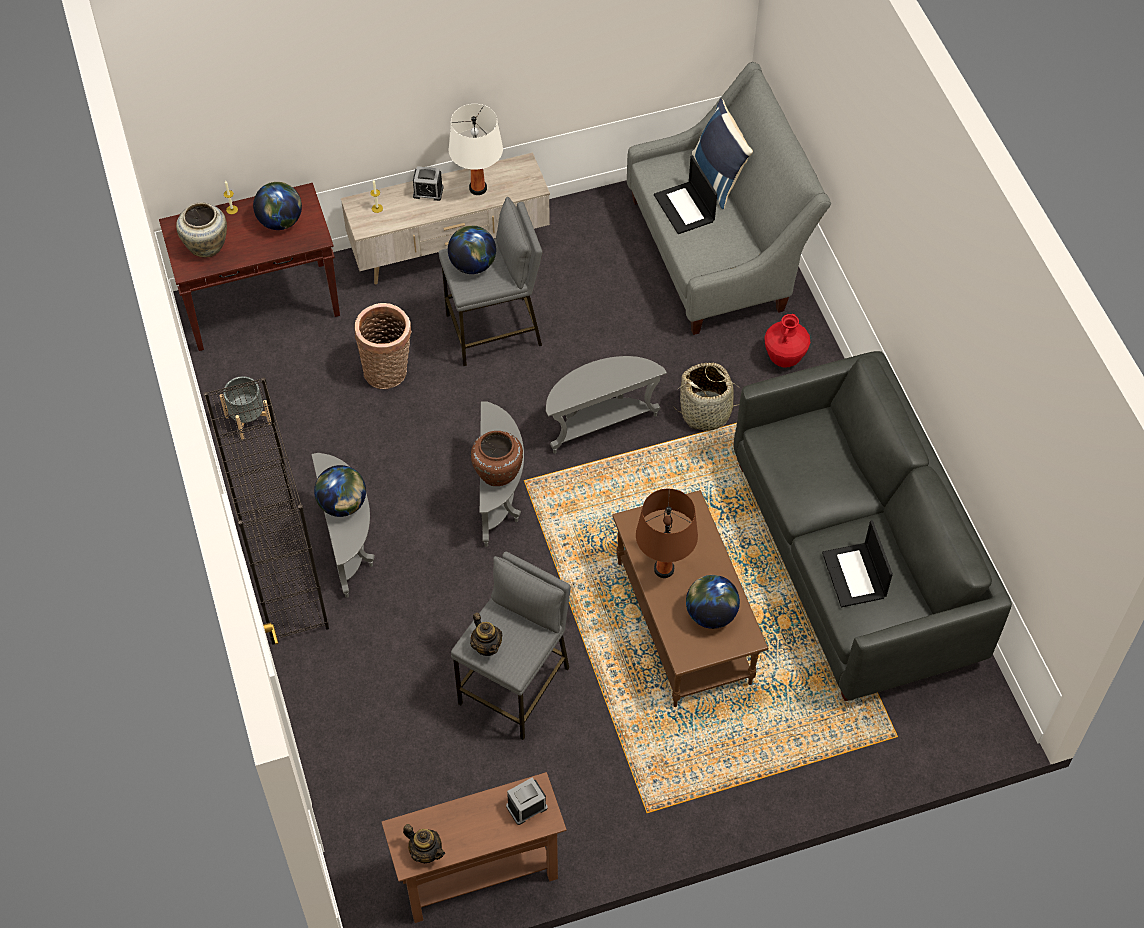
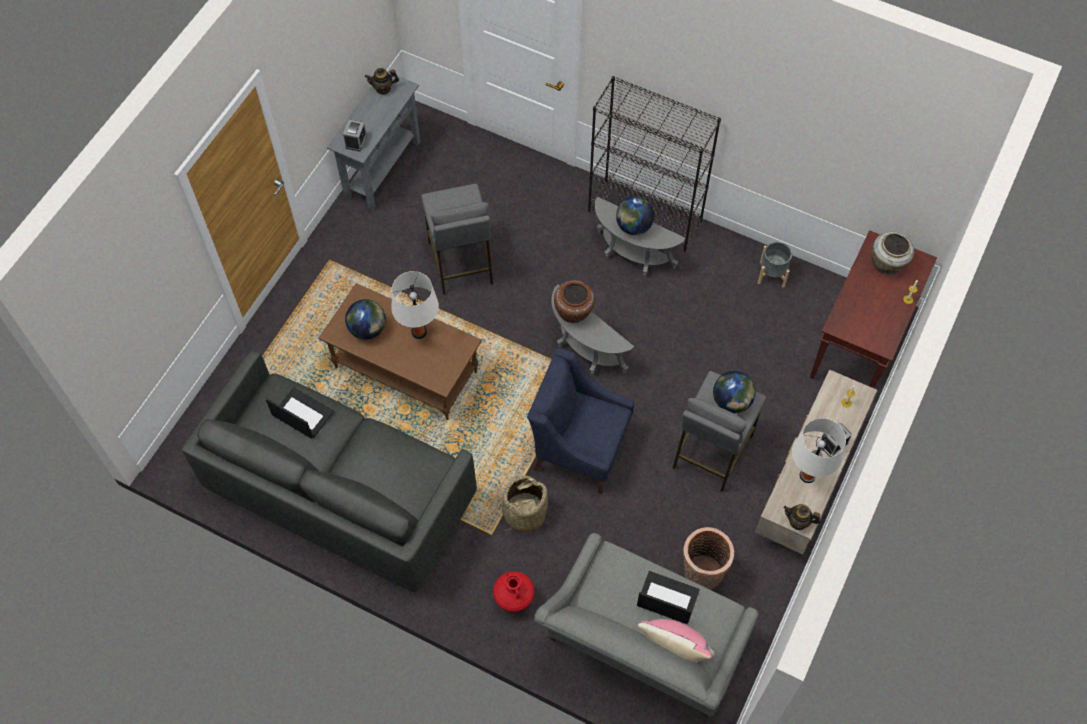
camera: 135 degrees right, 5 degrees up
globe [253,182,302,230] -> none
basket [354,303,412,389] -> basket moved to [682,527,734,589]
brown console table [382,772,567,923] -> grey console table [327,72,420,210]
teapot [470,613,502,656] -> teapot moved to [784,504,820,530]
grey side table [546,356,667,454] -> blue armchair [527,348,634,494]
brown table lamp [636,488,698,578] -> white table lamp [391,271,439,339]
blue pillow [692,99,753,209] -> pink pillow [638,619,715,662]

